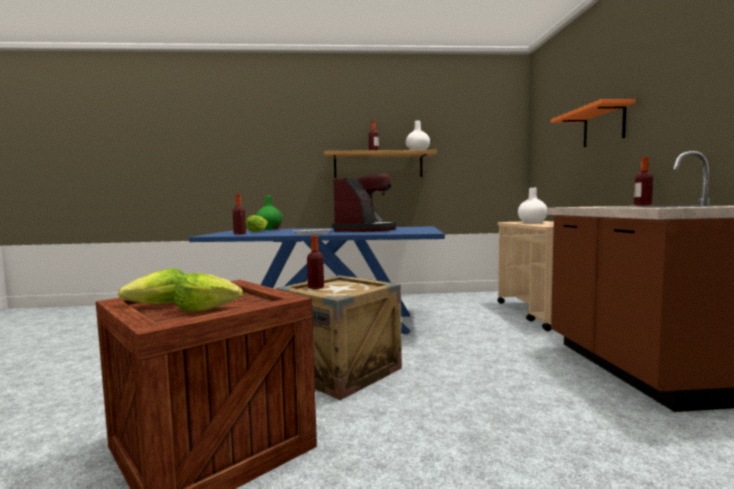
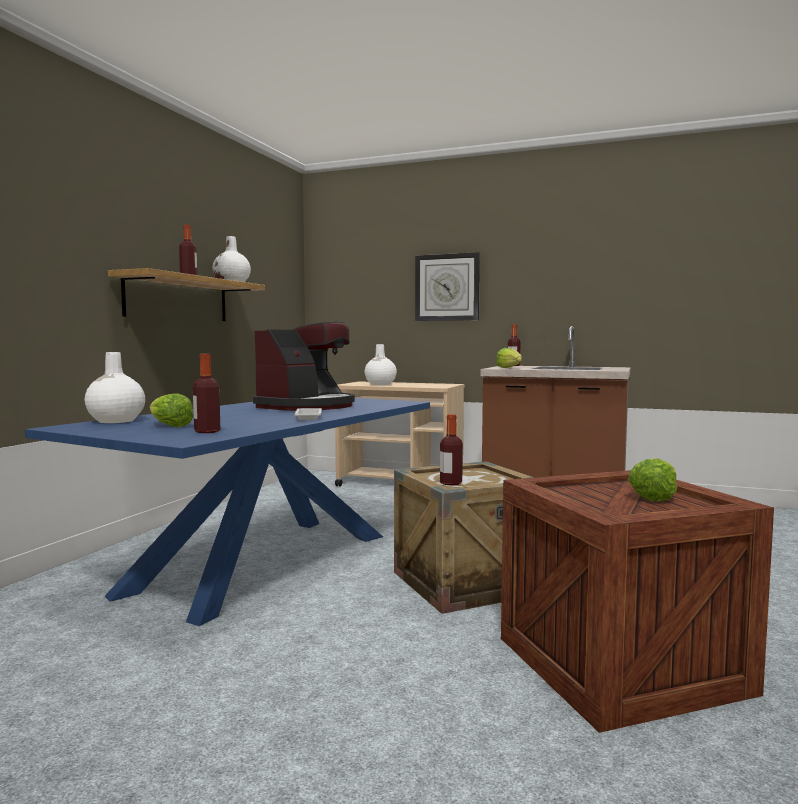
camera: 65 degrees left, 0 degrees up
lettuce [118,268,185,304] -> lettuce moved to [496,348,522,368]
green vase [256,196,283,230] -> white vase [85,352,145,423]
coffee machine [332,173,397,232] -> coffee machine turned 75 degrees clockwise [253,322,355,411]
orange shelf [551,99,636,147] -> wall clock [415,252,480,321]

